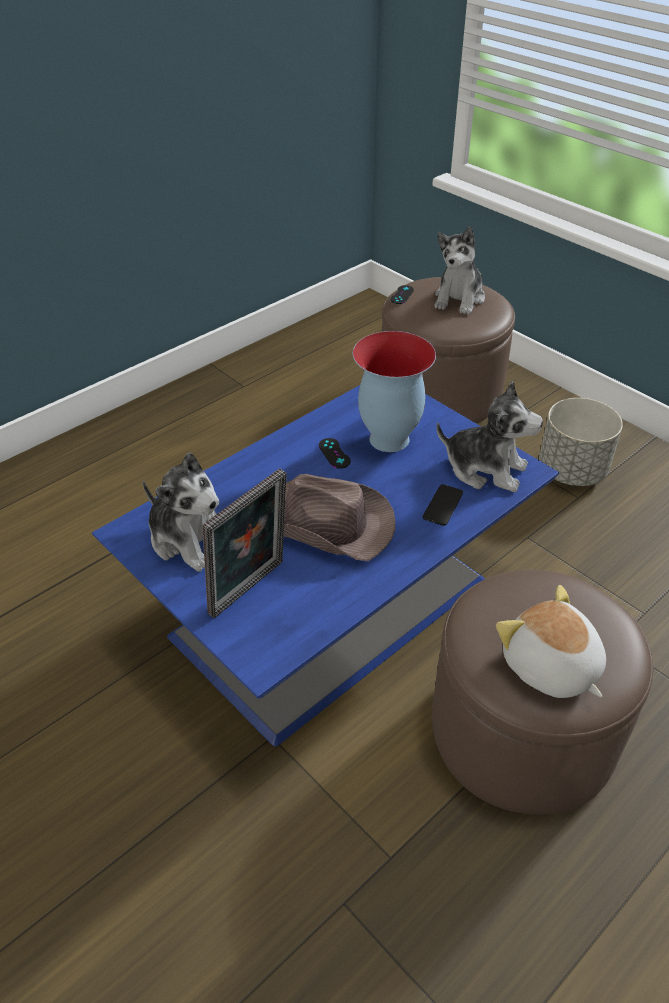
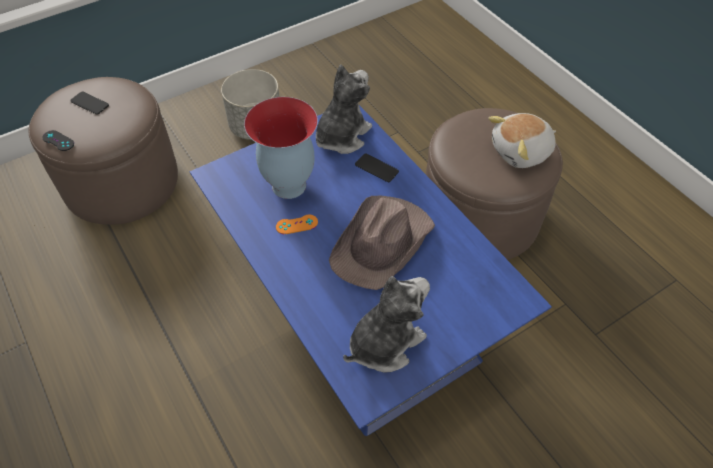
camera: 80 degrees left, 10 degrees up
picture frame [202,468,287,618] -> none
black game controller [319,438,351,469] -> orange game controller [276,215,318,234]
plush toy [435,227,485,315] -> phone [70,91,109,115]

